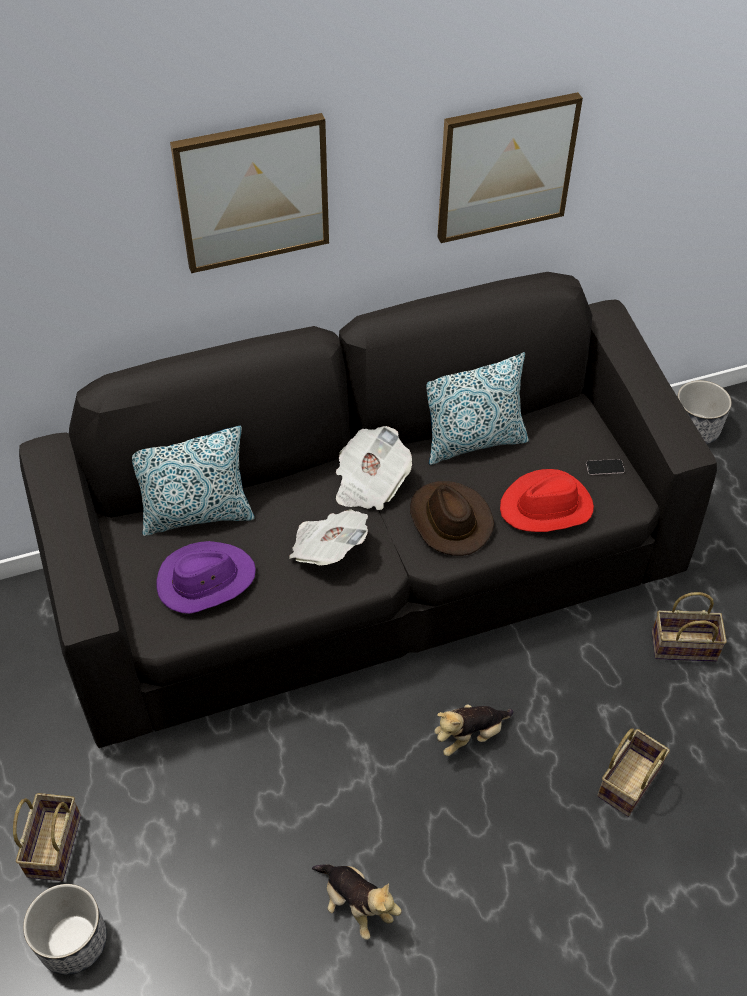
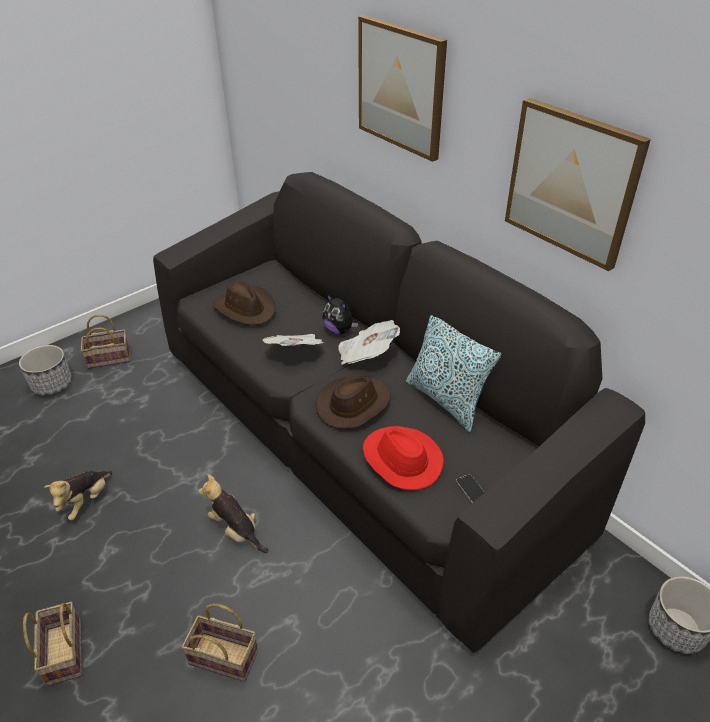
camera: 70 degrees right, 10 degrees down
pillow [132,426,255,536] -> none
purple hat [157,541,256,614] -> brown hat [213,281,275,325]
basket [652,592,727,662] -> basket moved to [23,602,82,686]
none -> plush toy [322,294,358,334]

